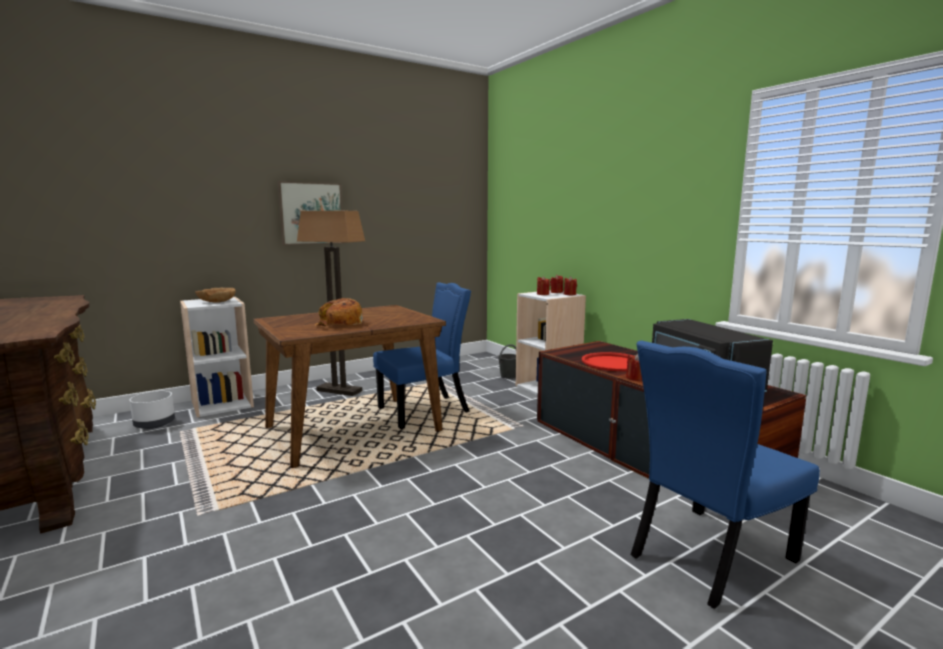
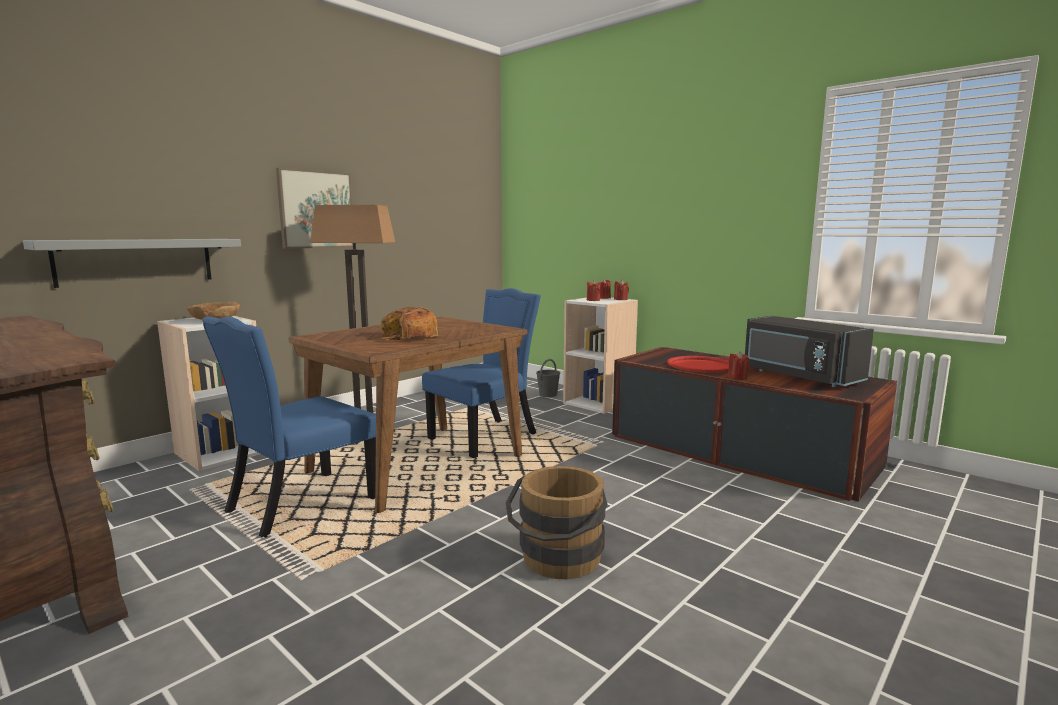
camera: 15 degrees left, 0 degrees up
white planter [130,391,175,429] -> none
blue chair [631,341,820,609] -> blue chair moved to [202,316,376,538]
none -> grey shelf [23,239,241,288]
none -> brown bucket [506,466,607,579]

